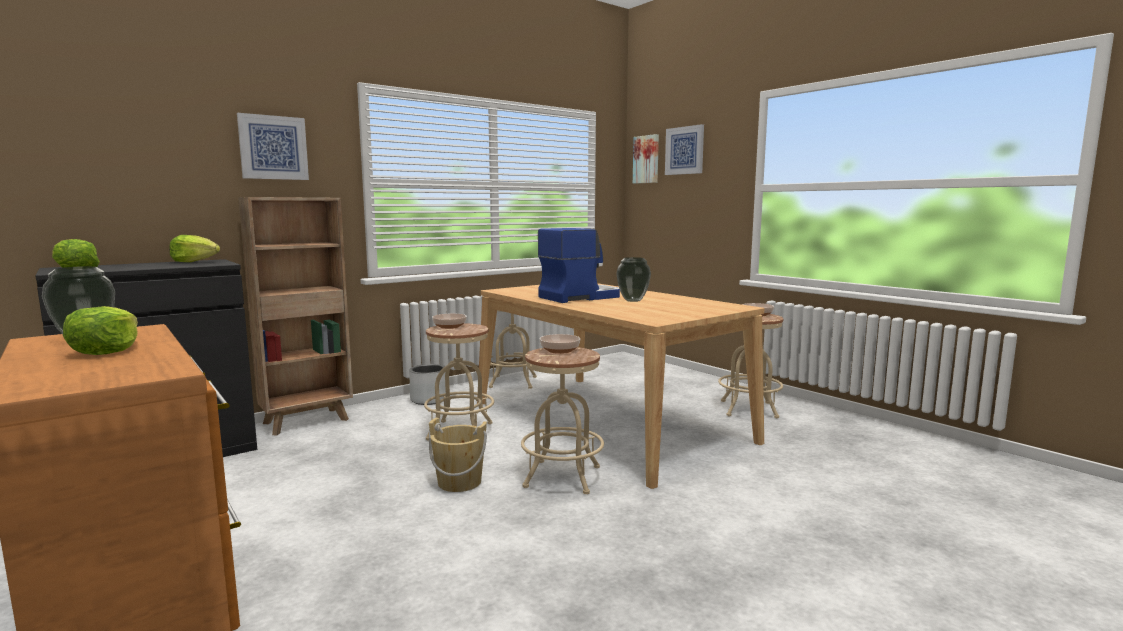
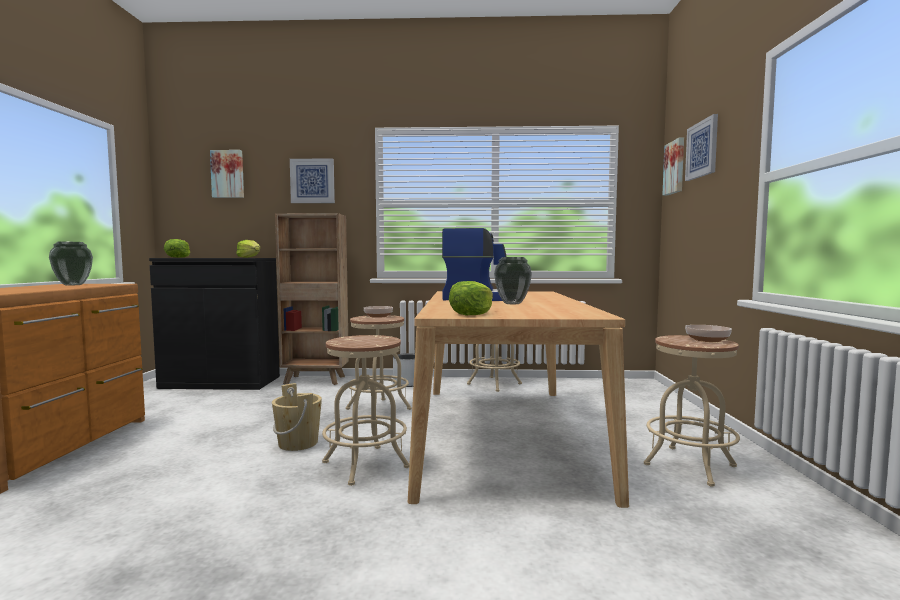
camera: 40 degrees right, 5 degrees down
lettuce [63,306,138,355] -> lettuce moved to [449,281,493,315]
bowl [540,334,580,354] -> none
none -> picture [210,150,244,198]

